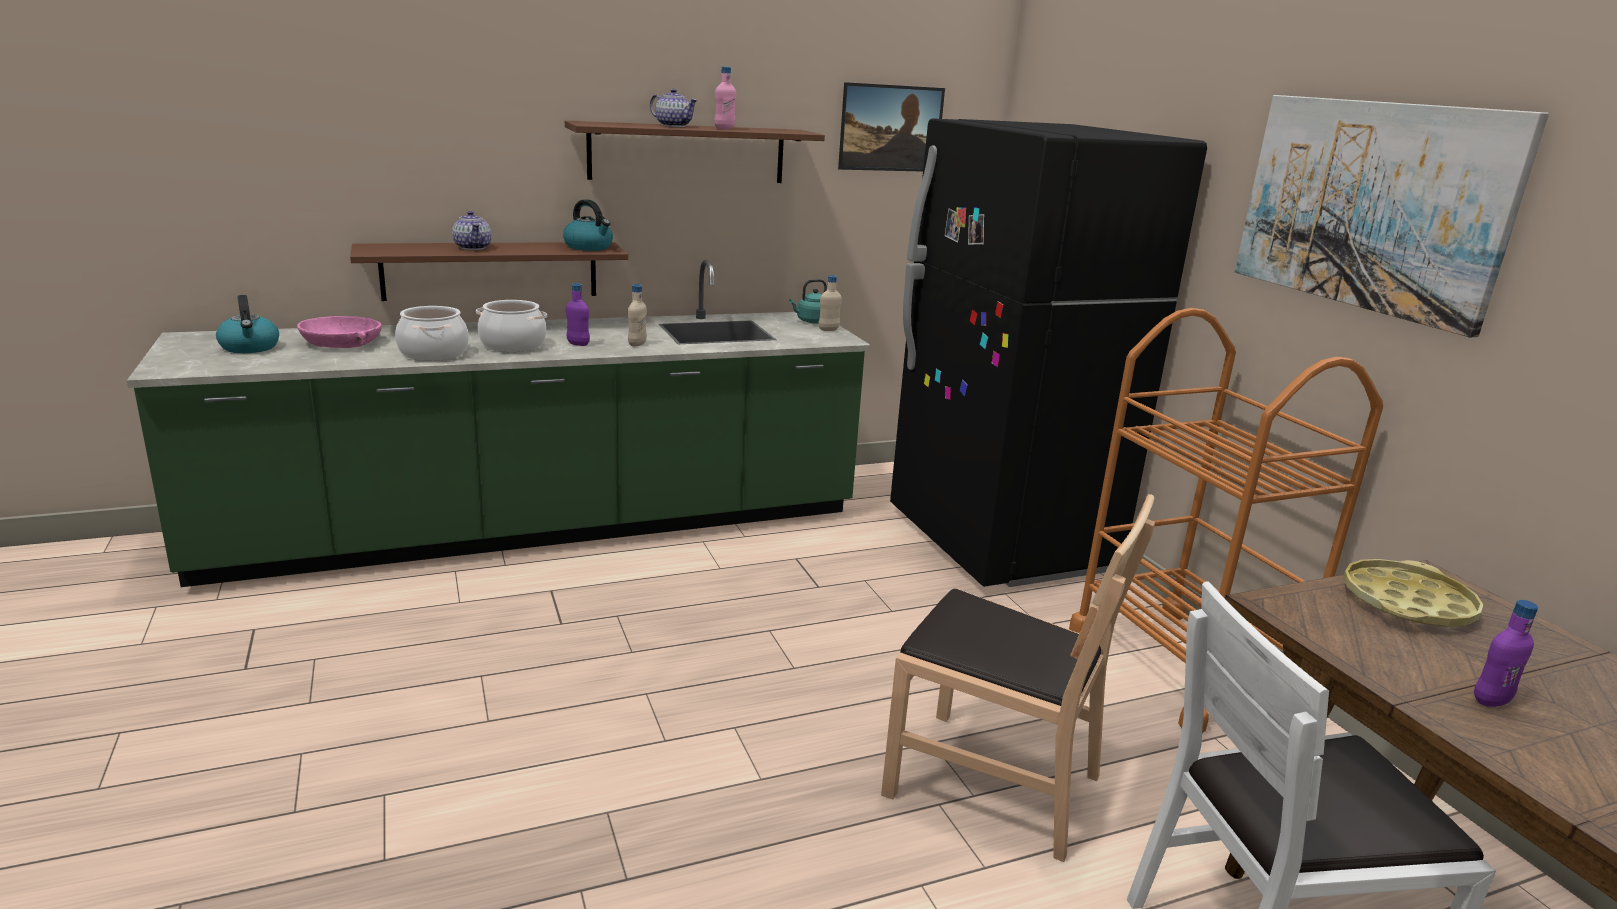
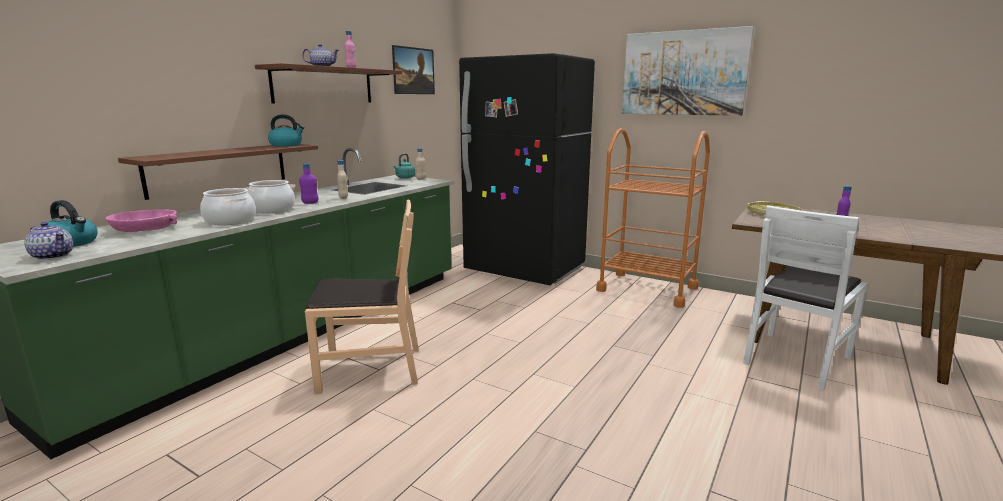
camera: 35 degrees left, 5 degrees down
teapot [452,211,491,250] -> teapot moved to [24,222,73,260]
brown chair [881,494,1155,862] -> brown chair moved to [305,199,419,394]

